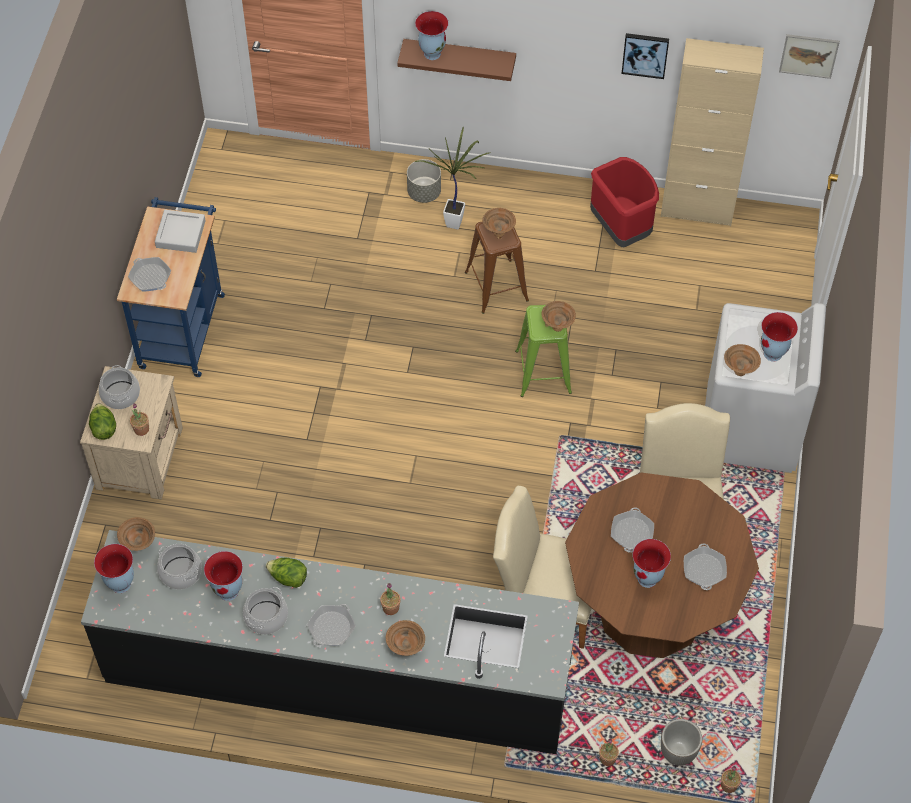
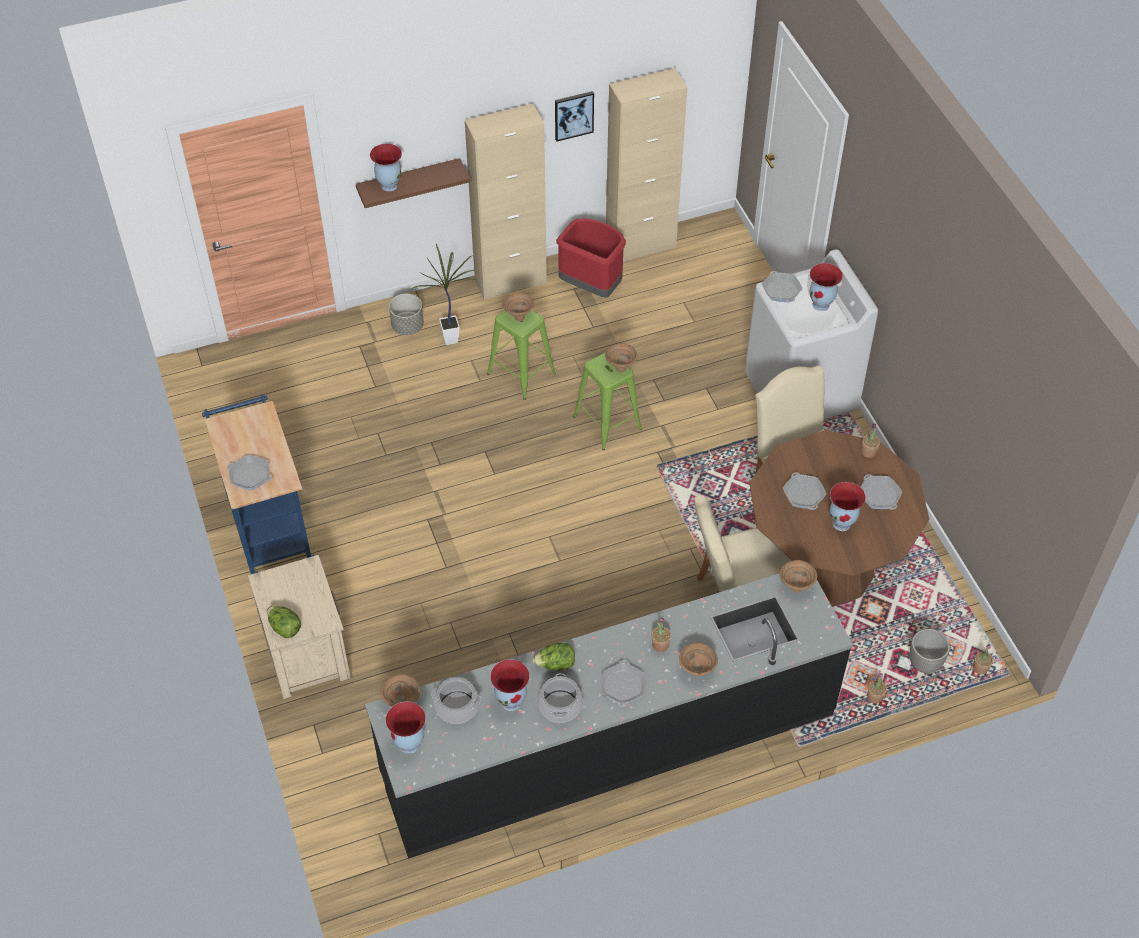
camera: 30 degrees left, 5 degrees down
cooking pot [99,365,140,409] -> none
potted plant [130,403,149,436] -> potted plant moved to [861,423,880,458]
grey tray [155,210,206,253] -> none
brown stool [465,221,529,314] -> green stool [487,310,556,400]
brown bowl [724,344,761,376] -> brown bowl moved to [779,560,817,593]
picture [779,34,840,79] -> none
none -> beige cabinet [465,103,547,301]
none -> frying pan [762,271,803,302]

